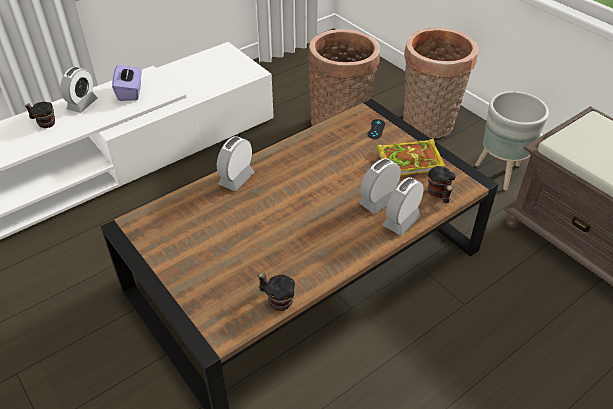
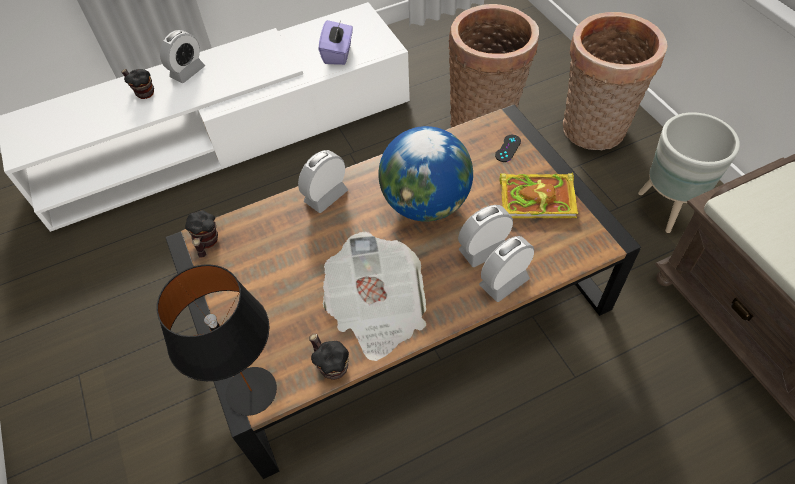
camera: 15 degrees right, 10 degrees up
purple tissue box [112,64,142,101] -> purple tissue box moved to [318,20,353,65]
mug [428,166,456,203] -> mug moved to [185,210,218,258]
none -> black table lamp [157,264,277,416]
none -> newspaper [323,231,426,361]
none -> globe [379,126,473,222]

